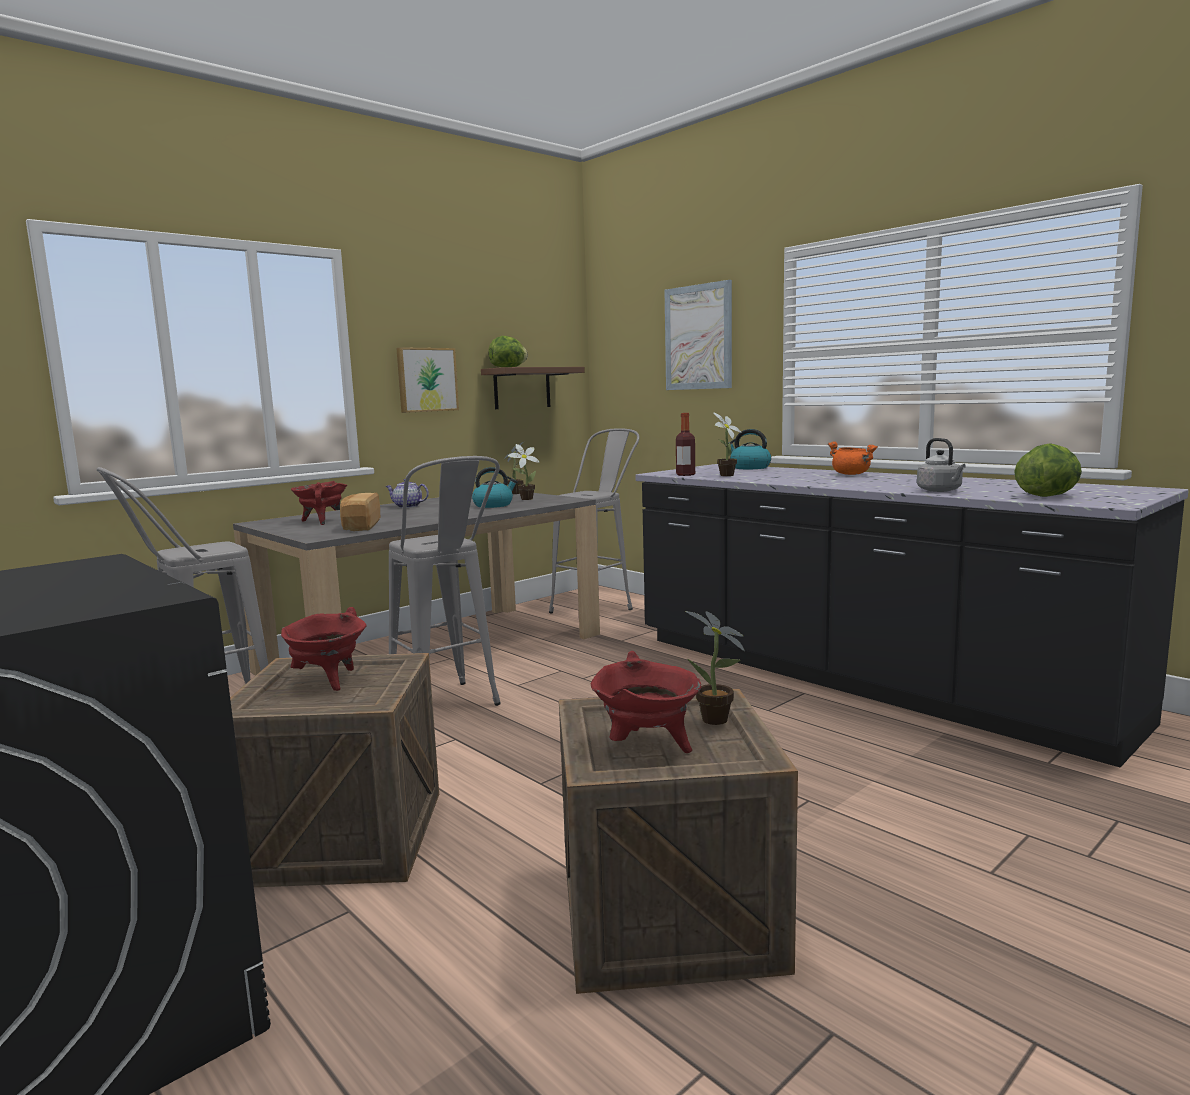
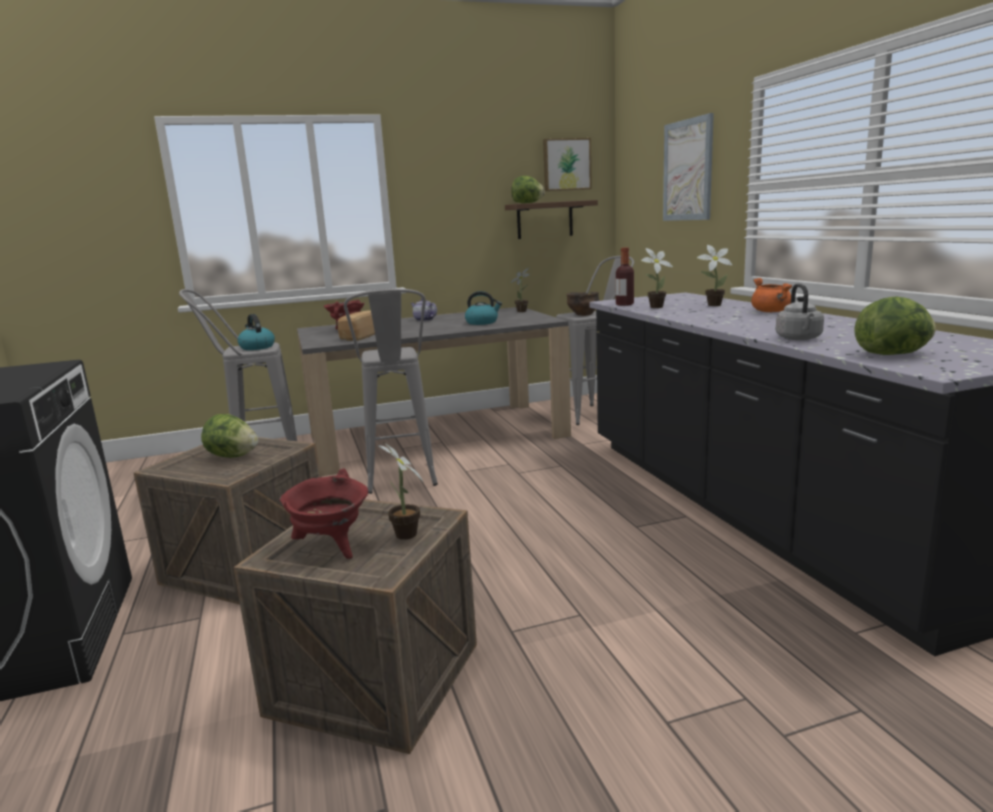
camera: 25 degrees right, 5 degrees up
red cooking pot [281,607,367,691] -> lettuce [201,414,258,458]
picture [396,347,459,413] -> picture moved to [543,138,592,191]
potted plant [508,444,540,500] -> potted plant moved to [697,245,732,306]
kettle [725,429,771,469] -> kettle moved to [237,314,275,350]
none -> bowl [566,292,600,316]

